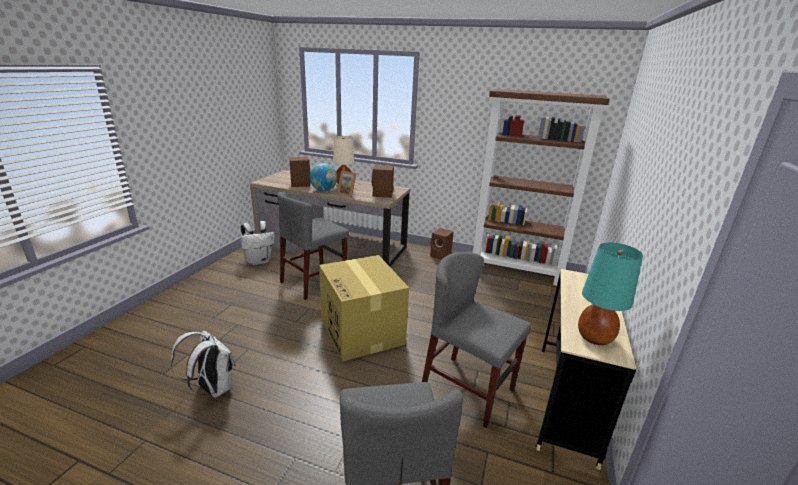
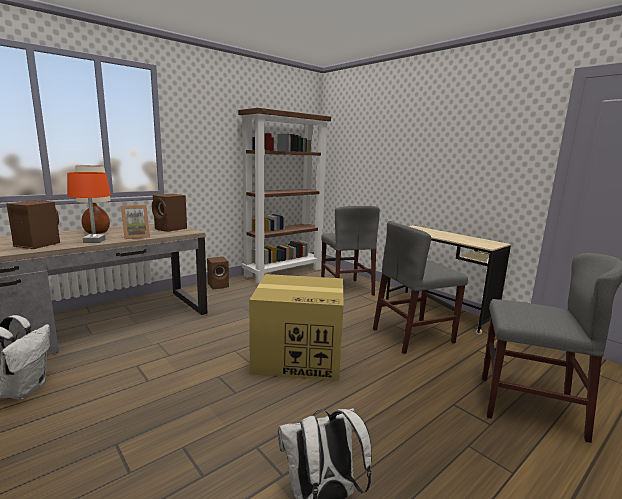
camera: 60 degrees left, 10 degrees down
grey chair [277,192,349,300] -> grey chair moved to [321,206,380,296]
globe [309,163,337,191] -> orange table lamp [67,172,111,243]
turquoise table lamp [578,243,643,345] -> none

